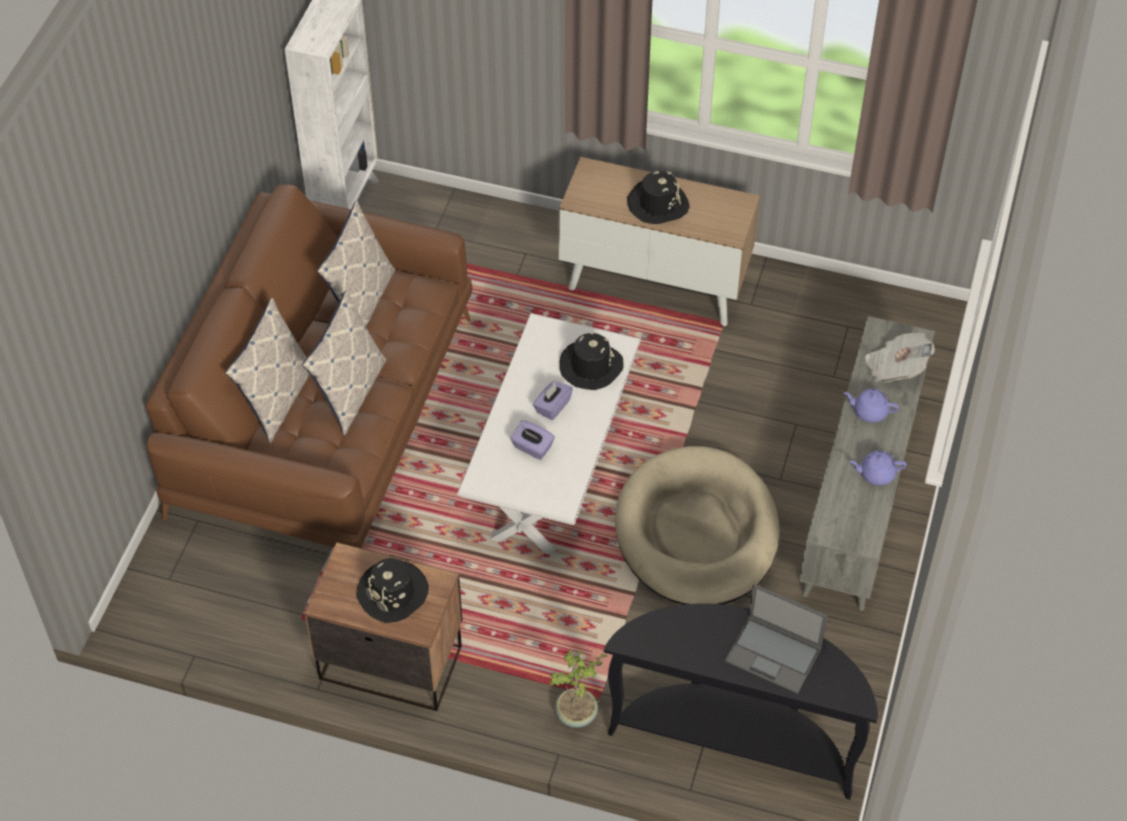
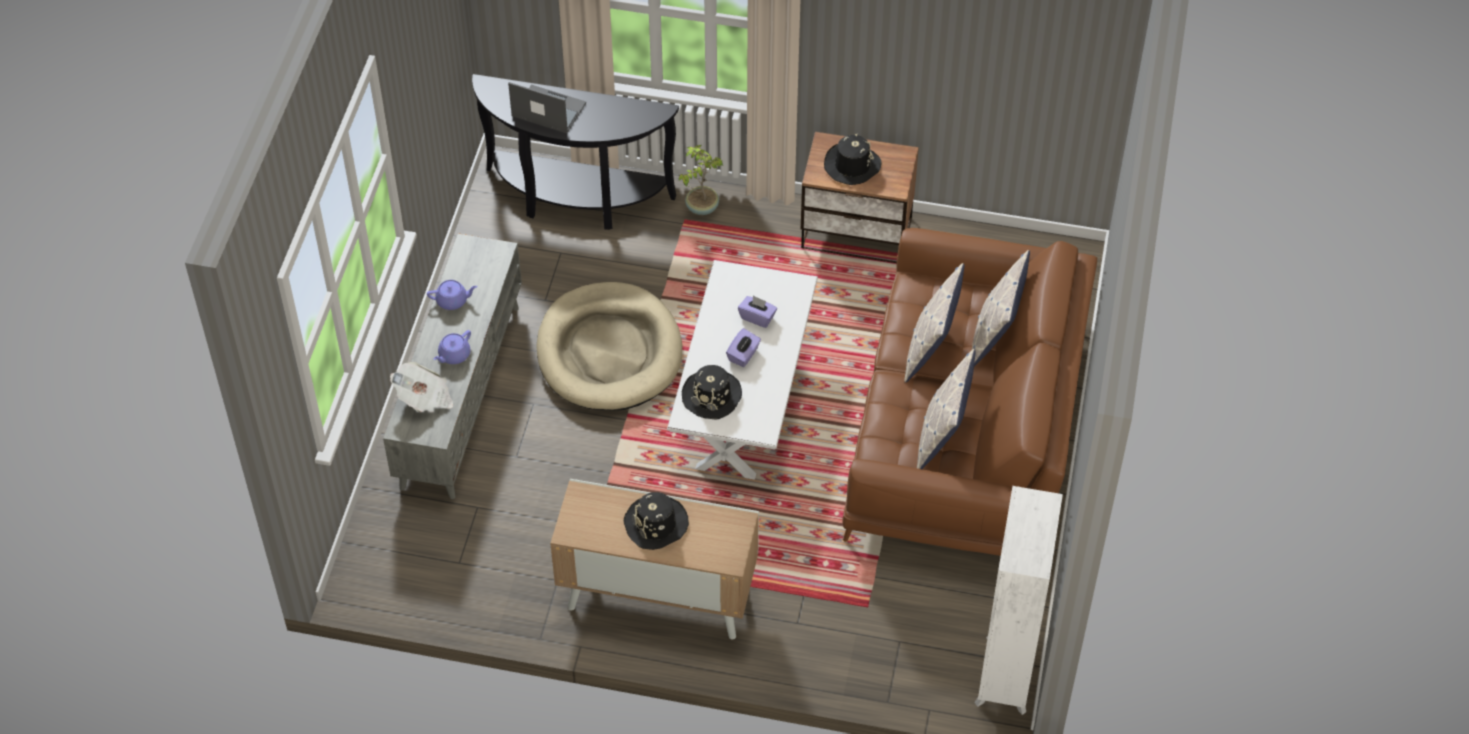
camera: 175 degrees right, 0 degrees up
purple teapot [843,389,899,423] -> purple teapot turned 120 degrees clockwise [434,330,471,364]

